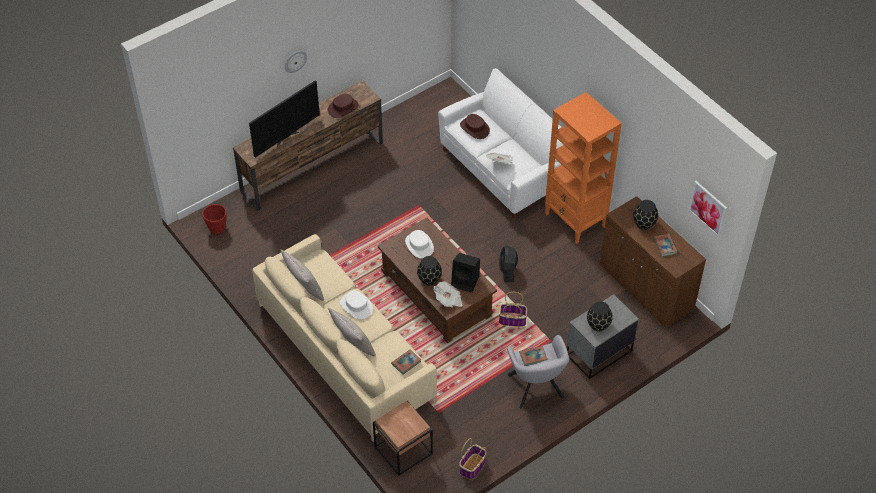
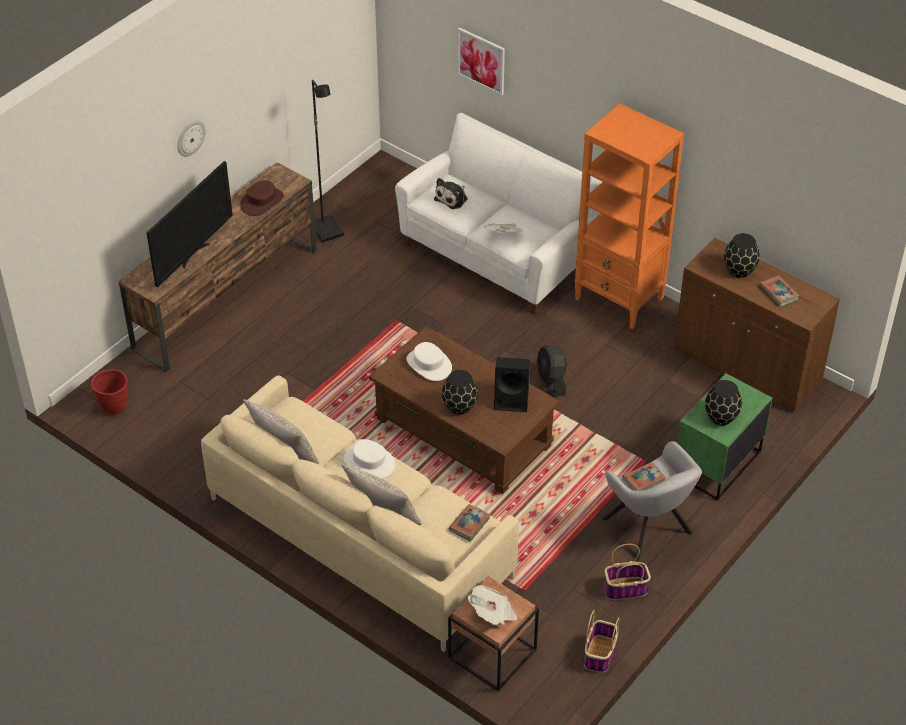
camera: 15 degrees left, 5 degrees down
newspaper [433,281,463,308] -> newspaper moved to [468,585,518,625]
brown hat [460,114,490,139] -> plush toy [434,178,468,209]
basket [499,292,527,327] -> basket moved to [604,544,651,600]
grey nightstand [567,294,639,379] -> green nightstand [677,373,772,501]
picture [689,181,727,237] -> picture moved to [458,27,505,96]
none -> black floor lamp [312,80,344,243]

